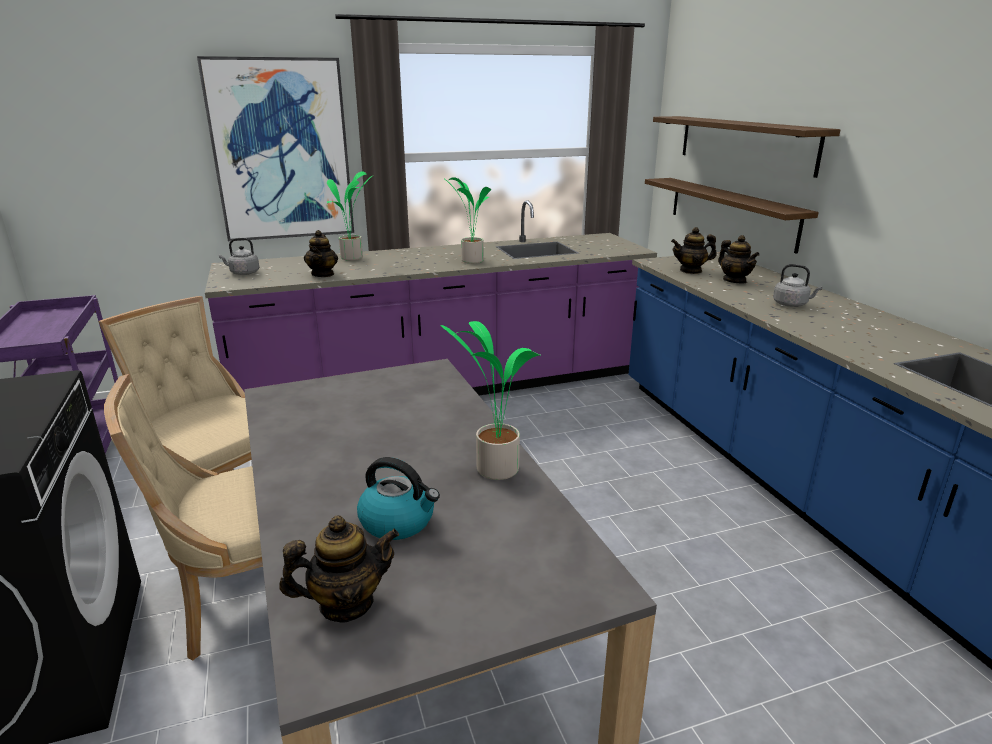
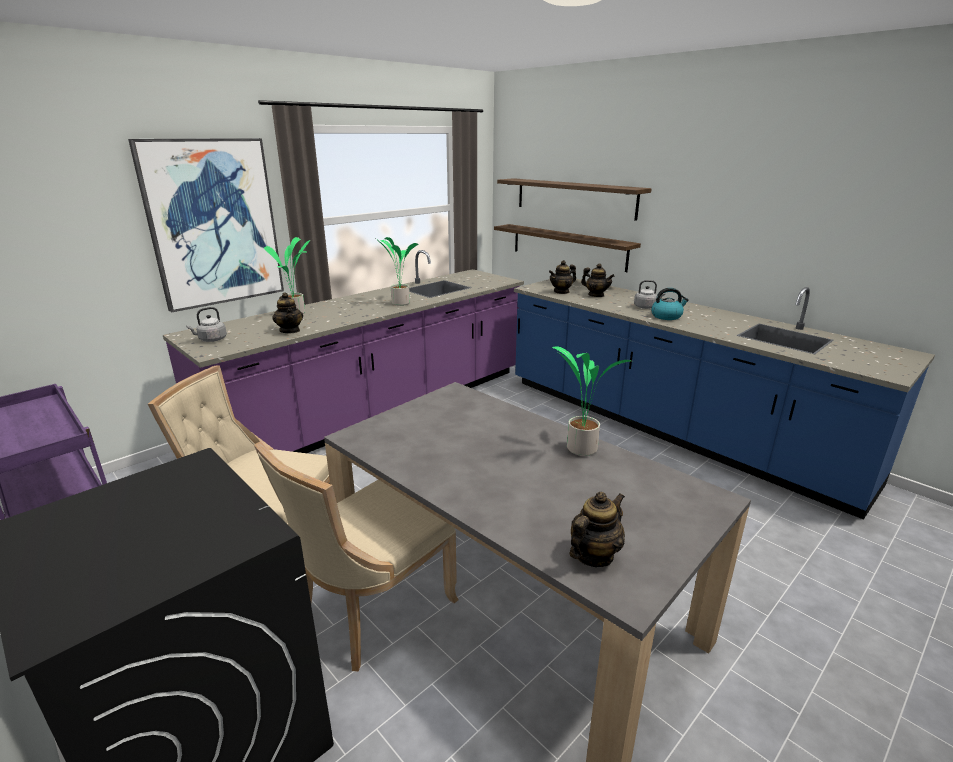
camera: 25 degrees left, 0 degrees up
kettle [357,457,440,540] -> kettle moved to [651,288,689,320]

